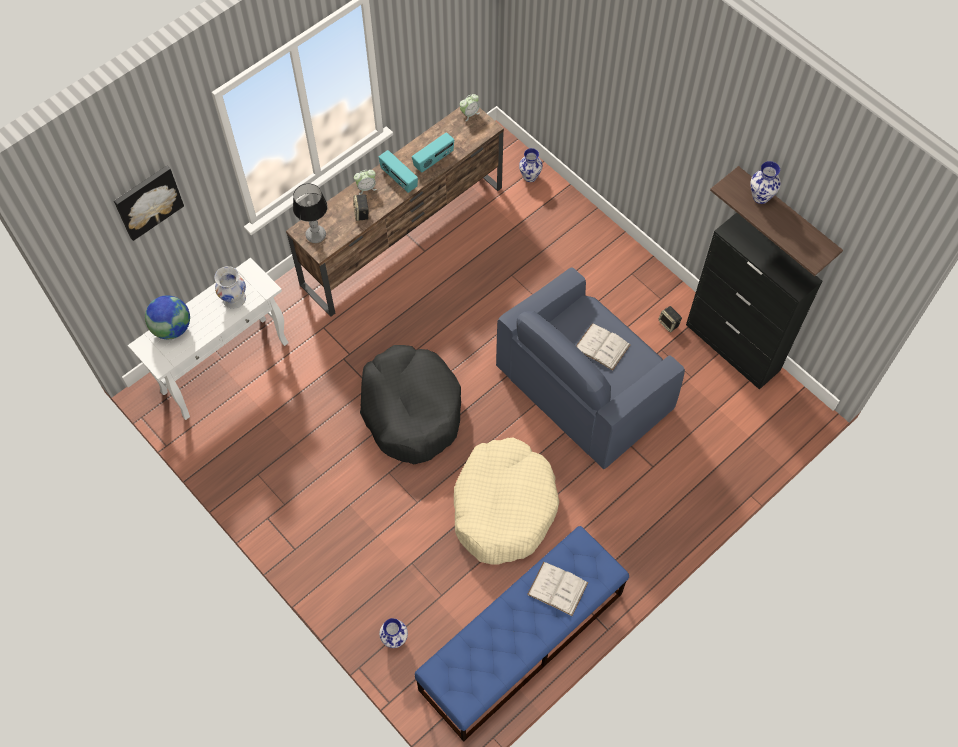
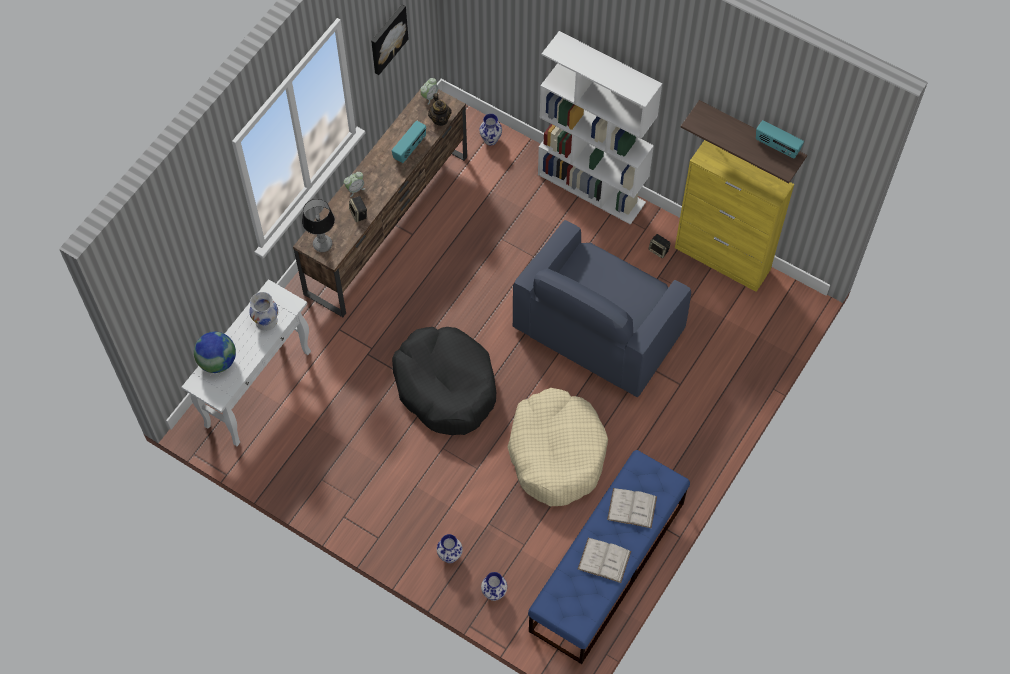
camera: 15 degrees left, 0 degrees up
picture [114,166,184,241] -> picture moved to [371,5,409,75]
radio [379,150,418,193] -> radio moved to [756,120,804,159]
white book [576,323,630,371] -> white book moved to [578,538,631,583]
black cabinet [686,213,822,390] -> yellow cabinet [675,140,794,292]
vase [750,161,781,204] -> vase moved to [437,534,463,563]
none -> teapot [428,93,451,126]
none -> white bookcase [538,31,662,225]

